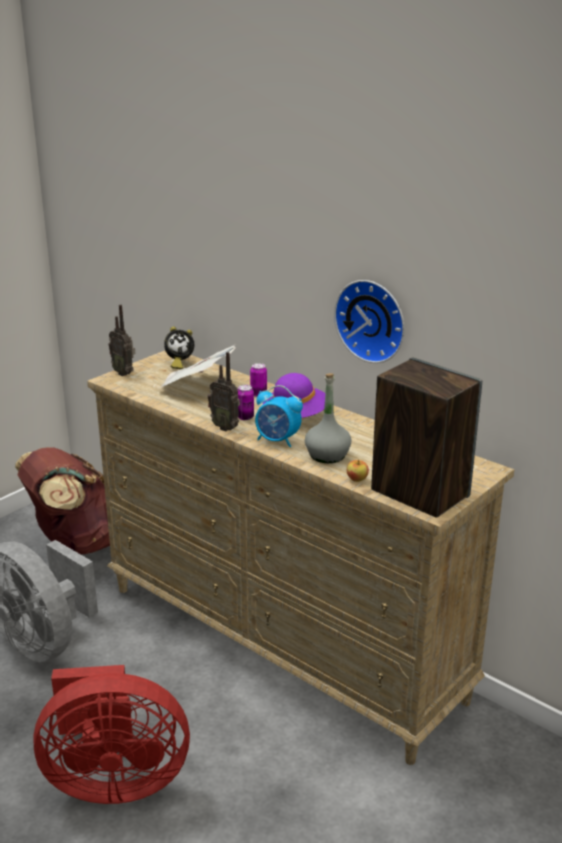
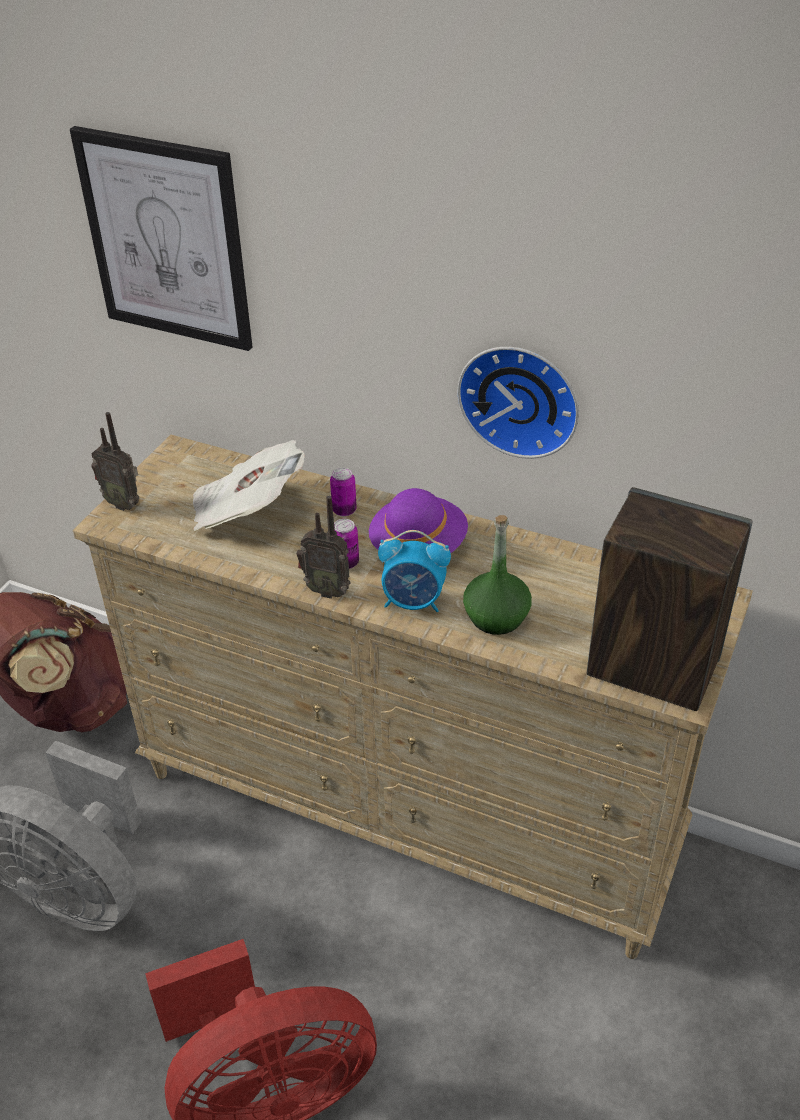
camera: 15 degrees left, 15 degrees up
alarm clock [164,326,195,369] -> none
grey bottle [305,373,351,463] -> green bottle [463,515,532,635]
apple [346,460,369,482] -> none
none -> picture [70,126,252,351]

